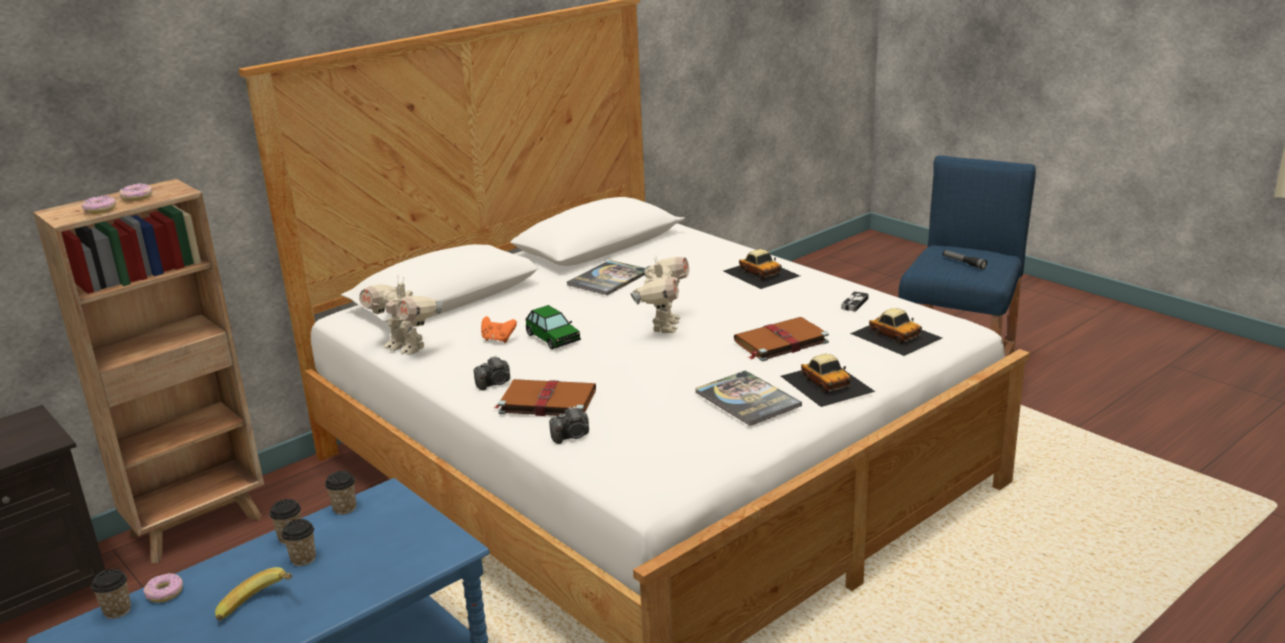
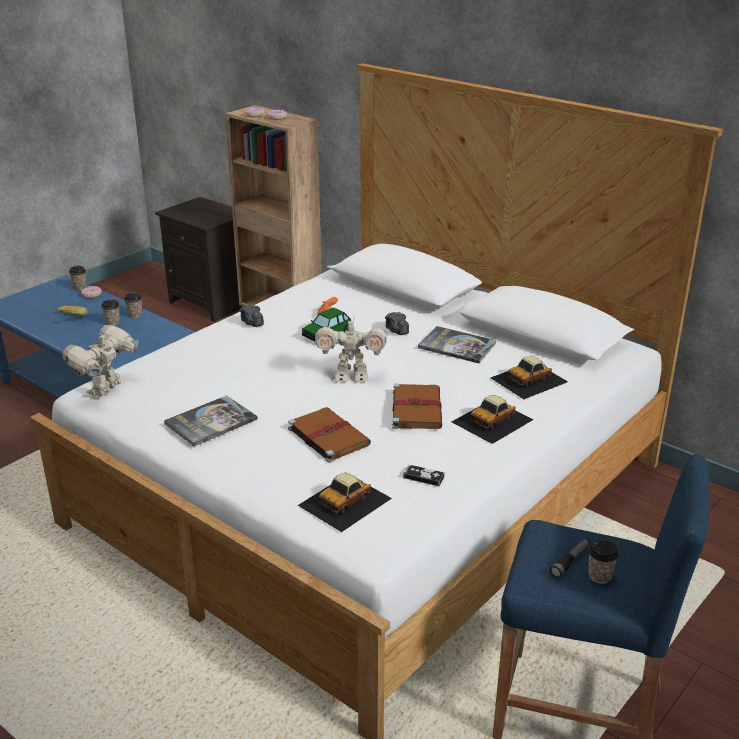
camera: 80 degrees right, 5 degrees up
cup [325,471,356,515] -> cup moved to [588,539,619,584]
toy robot [359,278,442,355] -> toy robot moved to [62,325,139,397]
brown book [494,379,596,416] -> brown book moved to [392,384,442,429]
camera [549,406,589,444] -> camera moved to [385,312,409,335]
toy car [781,354,875,407] -> toy car moved to [491,356,568,399]

